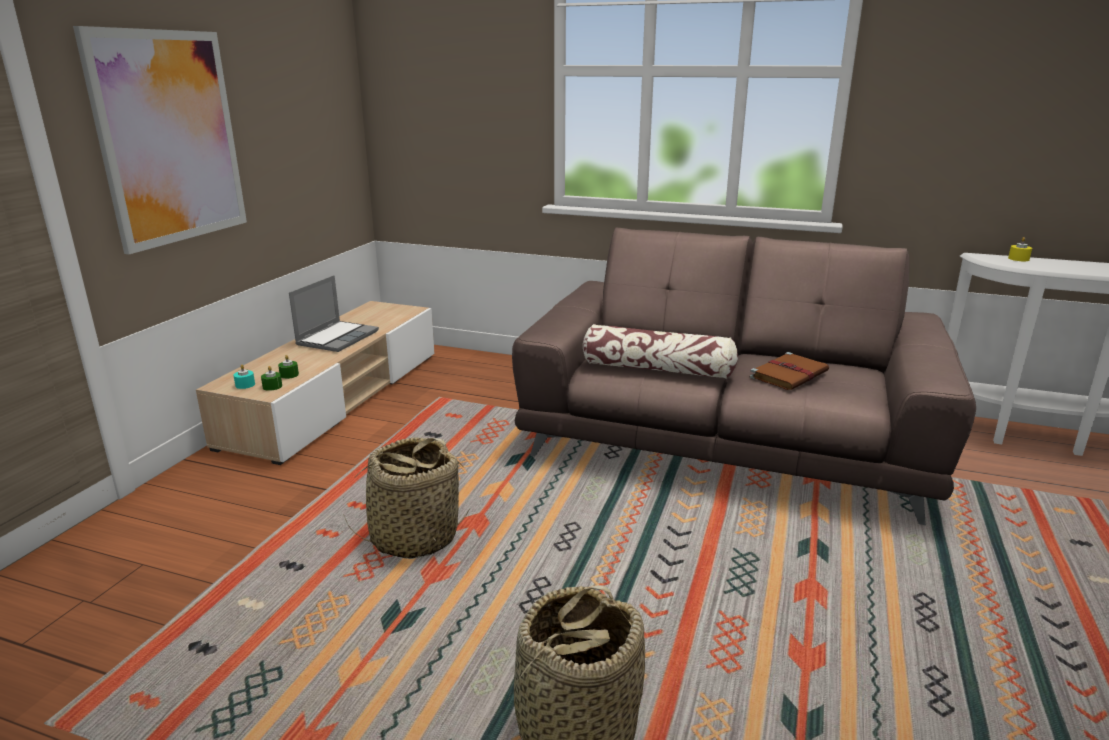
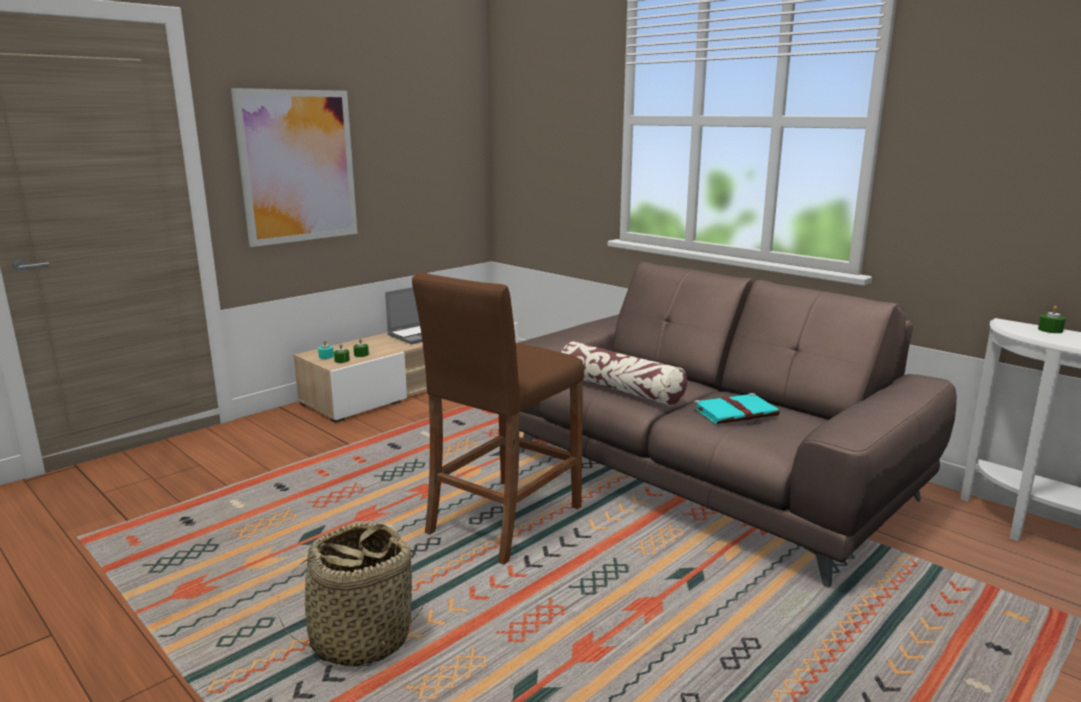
camera: 25 degrees right, 5 degrees down
basket [343,437,470,559] -> none
brown book [750,352,829,390] -> turquoise book [693,393,780,424]
yellow candle [1008,237,1032,261] -> green candle [1038,306,1066,333]
none -> brown stool [412,272,584,565]

